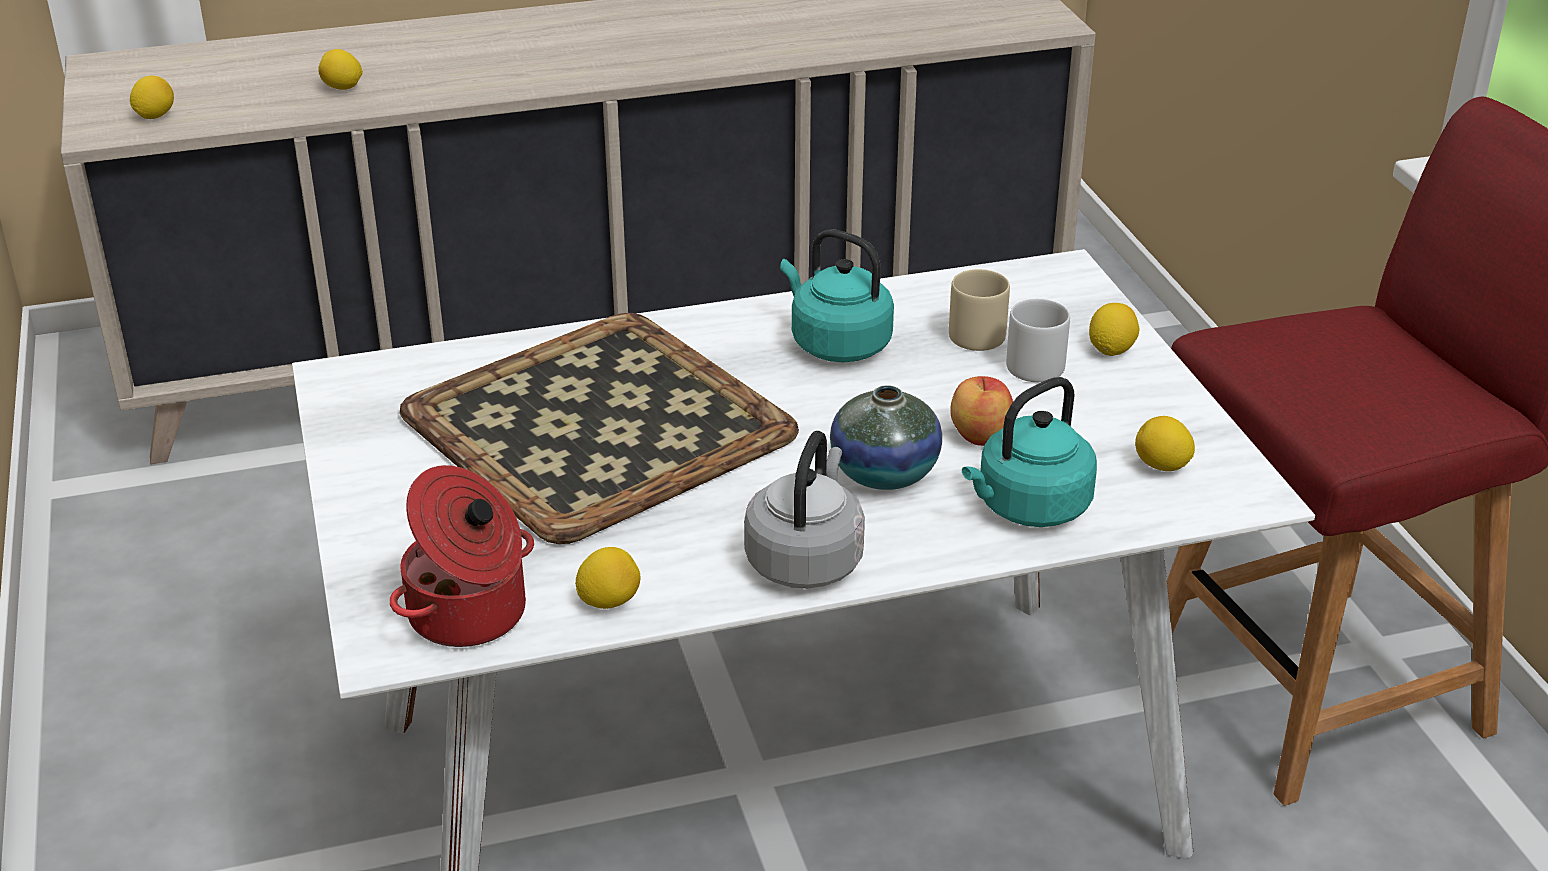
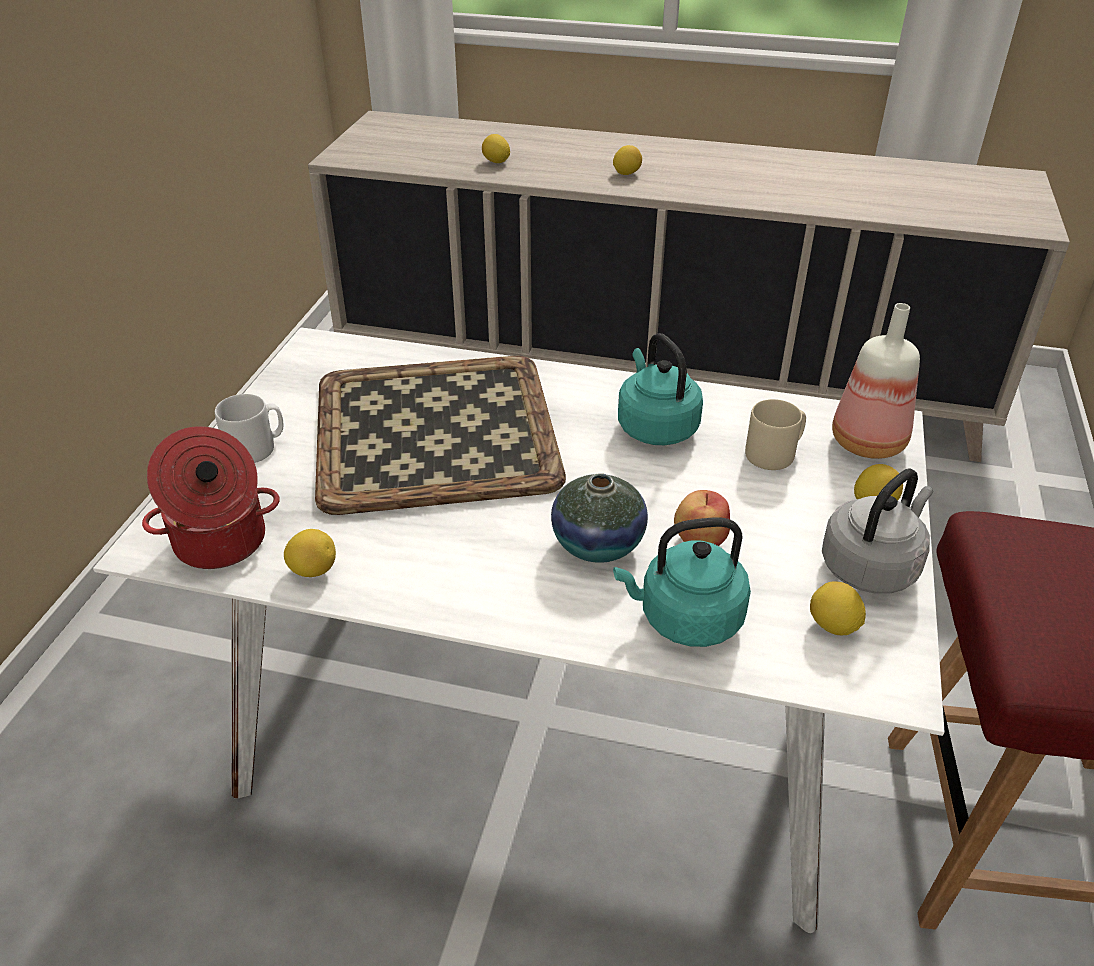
camera: 30 degrees right, 5 degrees up
lemon [130,76,174,119] -> lemon moved to [613,145,642,175]
grey kettle [744,431,865,588] -> grey kettle moved to [822,469,933,594]
grey mug [1006,299,1070,382] -> grey mug moved to [215,394,283,463]
none -> bottle [832,303,920,459]

